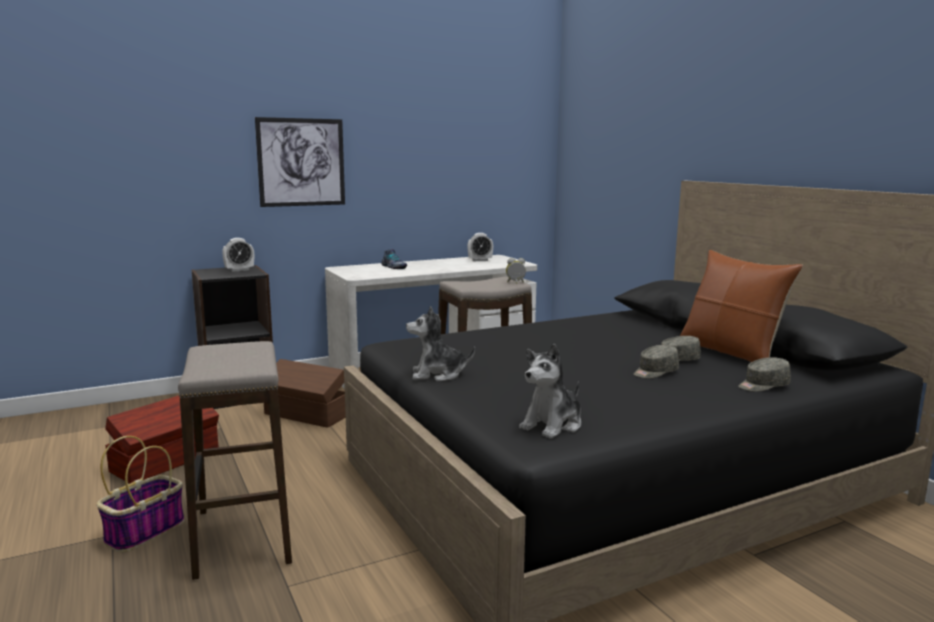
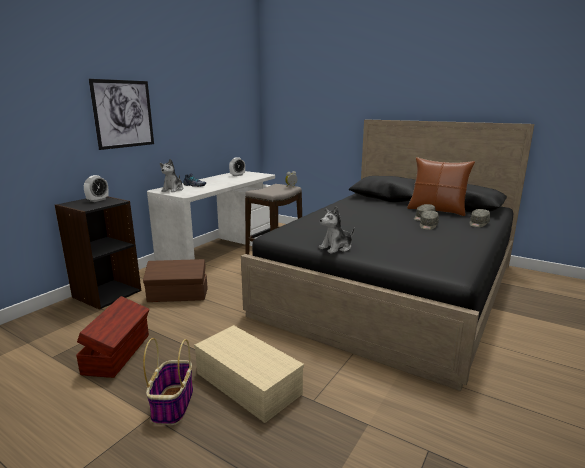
camera: 30 degrees left, 5 degrees up
stool [178,341,292,580] -> beige storage box [194,325,304,423]
plush toy [519,344,581,439] -> plush toy moved to [160,159,184,192]

